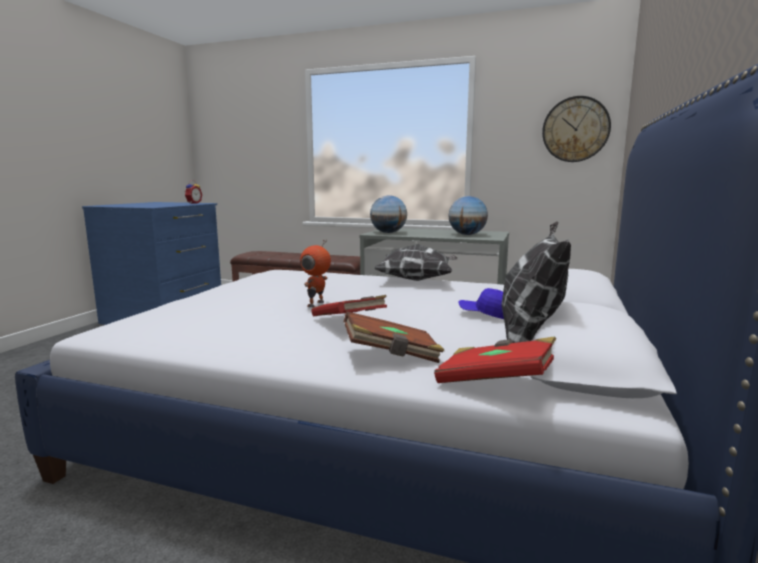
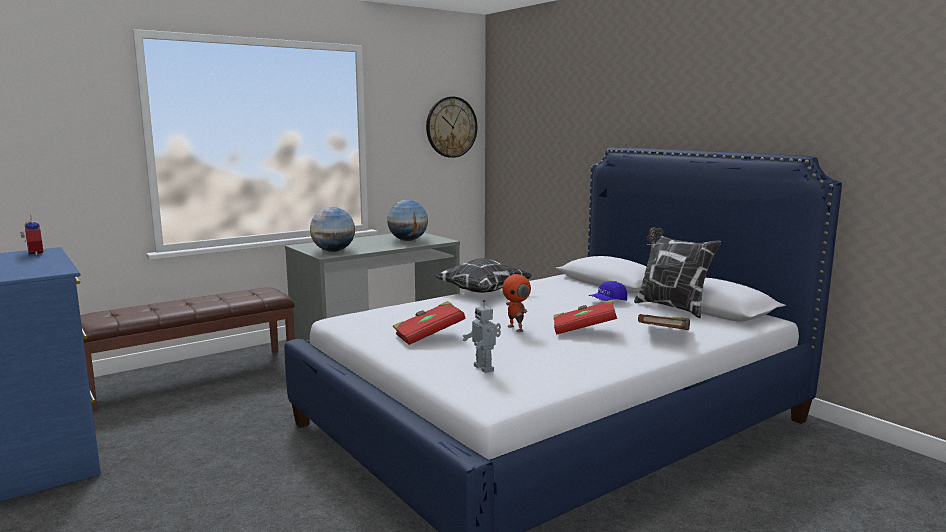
camera: 55 degrees left, 0 degrees up
red book [434,336,556,383] -> red book moved to [393,301,466,345]
none -> toy robot [463,300,501,373]

